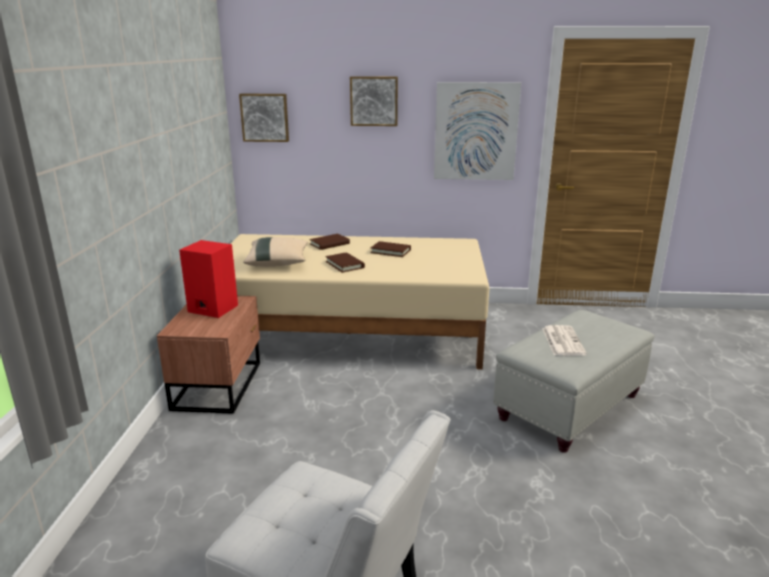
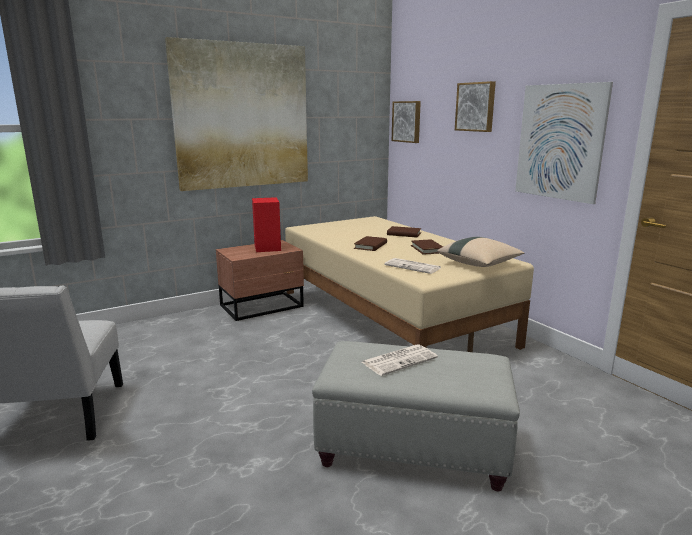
camera: 55 degrees right, 5 degrees down
beige pillow [244,237,308,267] -> beige pillow moved to [437,237,525,267]
none -> picture [165,37,308,191]
none -> newspaper [384,258,441,274]

